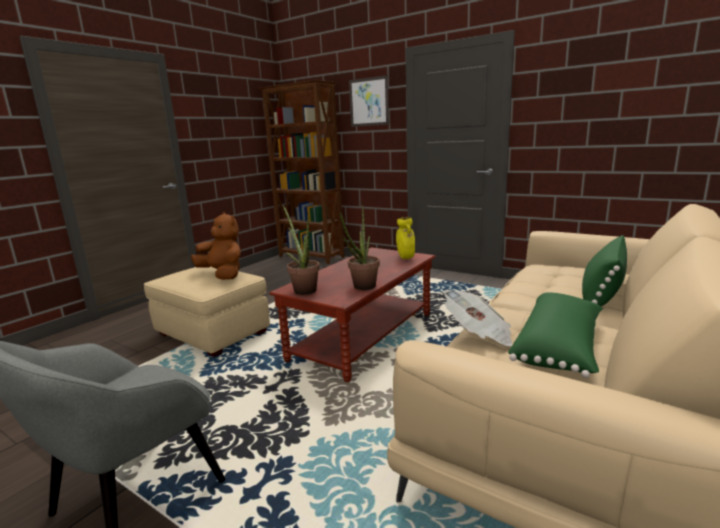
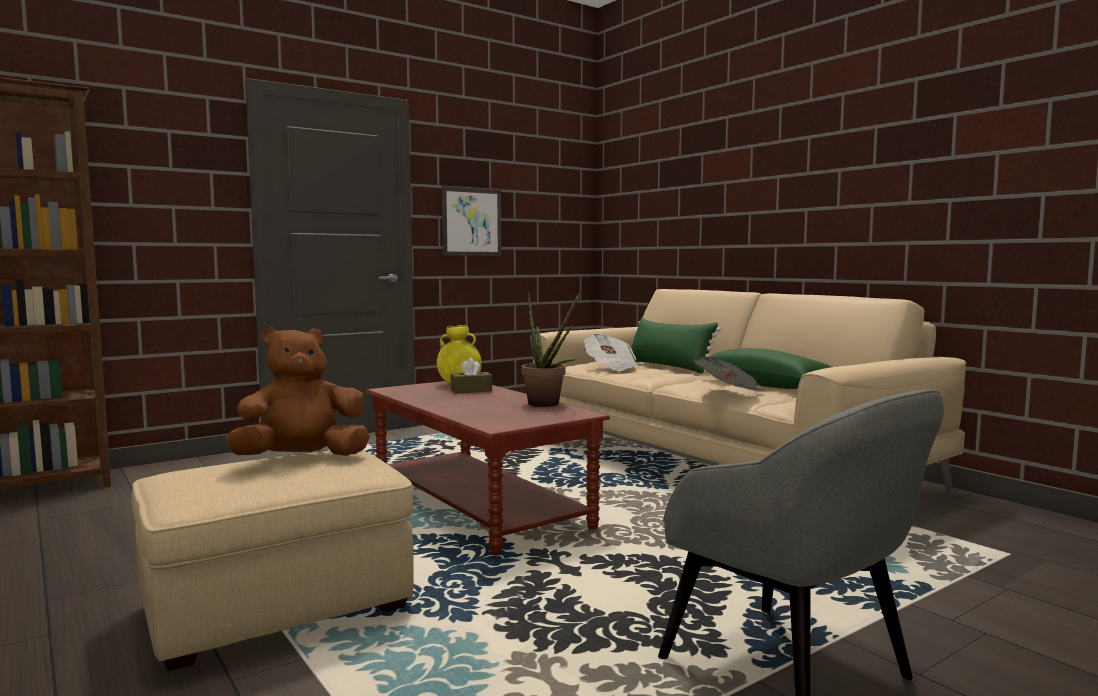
camera: 70 degrees left, 10 degrees down
potted plant [282,204,320,295] -> none
picture [349,75,389,127] -> picture moved to [442,186,501,256]
none -> brown tissue box [450,358,492,393]
none -> newspaper [584,333,638,371]

